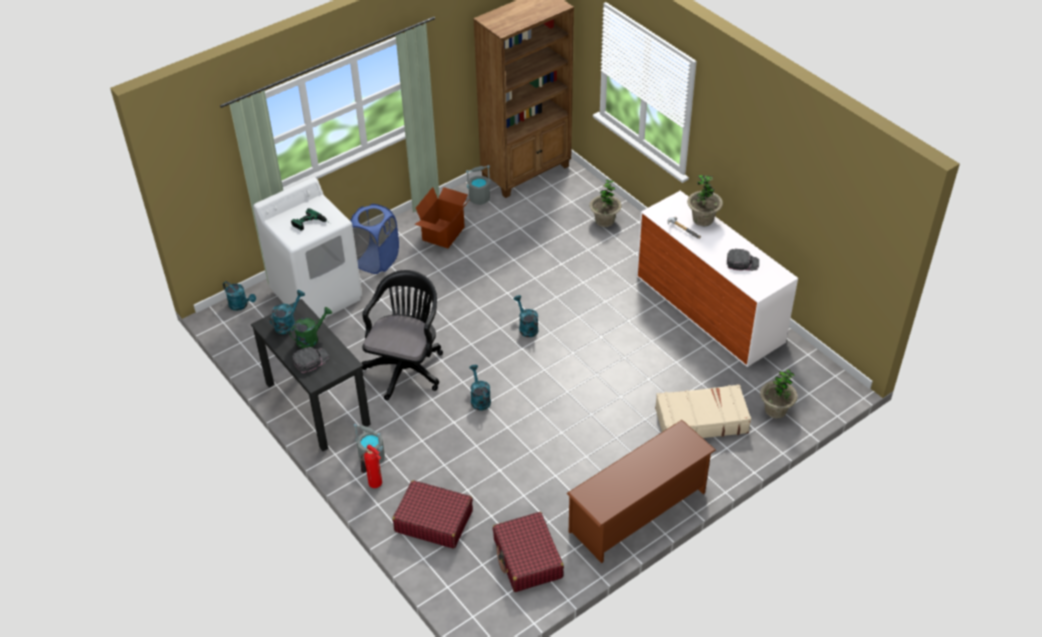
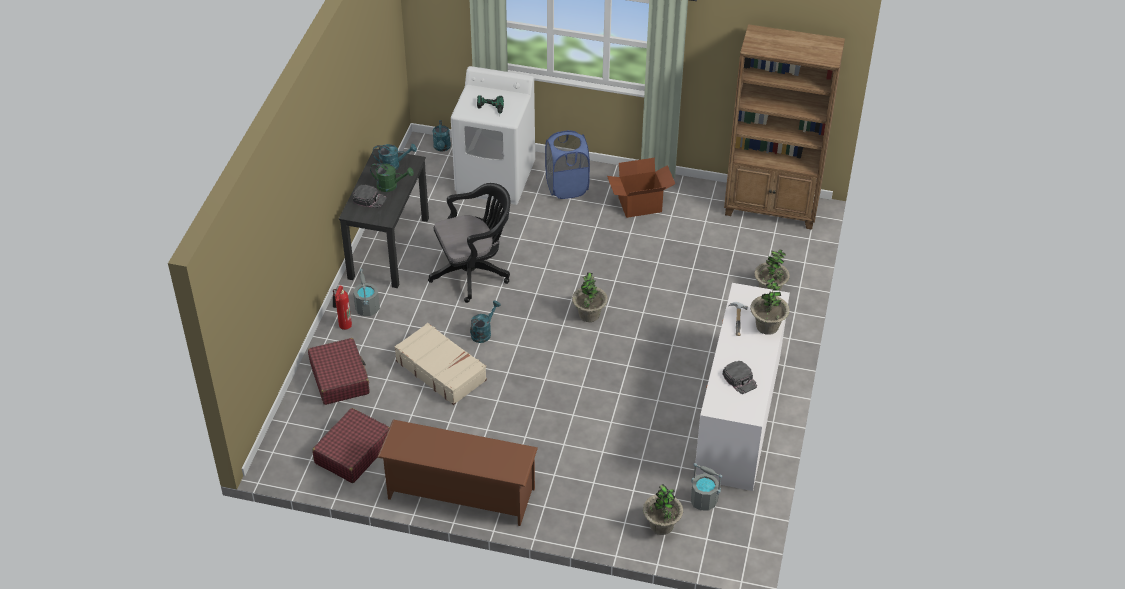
camera: 50 degrees right, 0 degrees up
grey bucket [466,165,491,205] -> grey bucket moved to [691,463,722,511]
turquoise watering can [514,295,538,337] -> potted plant [572,272,608,322]
beige suitcase [655,384,751,438] -> beige suitcase moved to [394,323,487,405]

